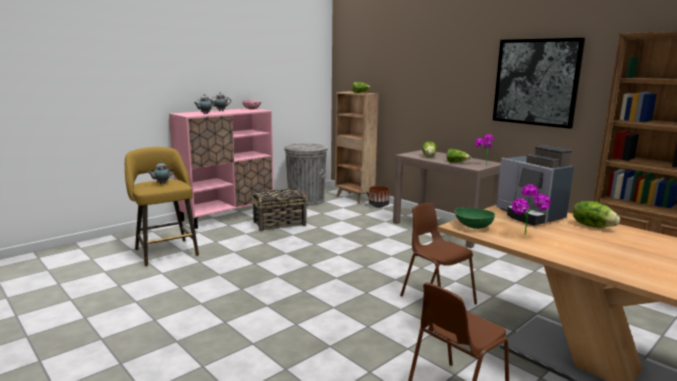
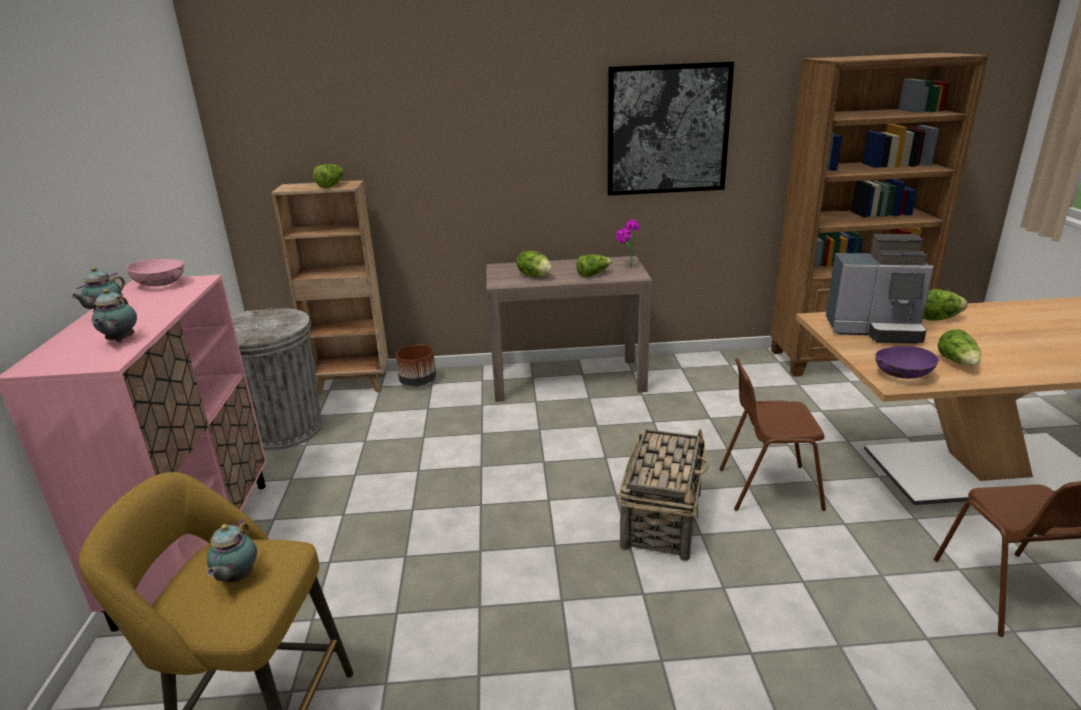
camera: 50 degrees left, 10 degrees up
basket [252,188,308,231] -> basket moved to [618,429,709,561]
green bowl [455,207,495,229] -> purple bowl [876,346,939,379]
potted plant [512,184,551,235] -> lettuce [938,329,981,366]

